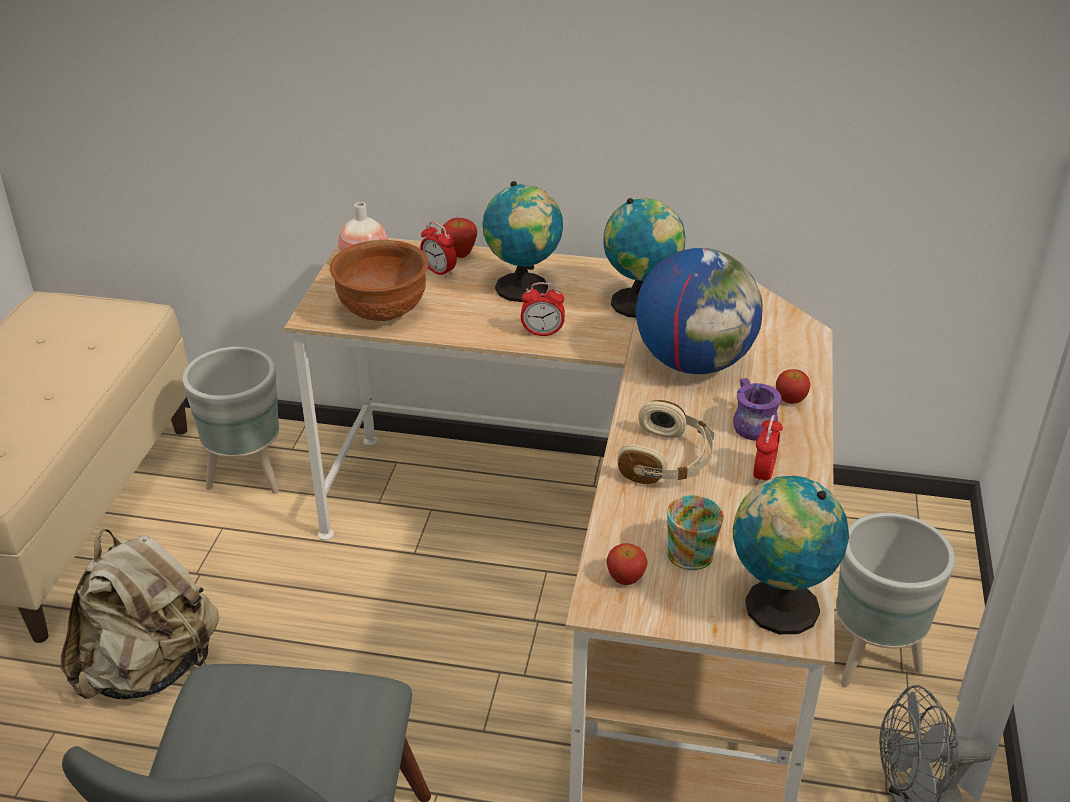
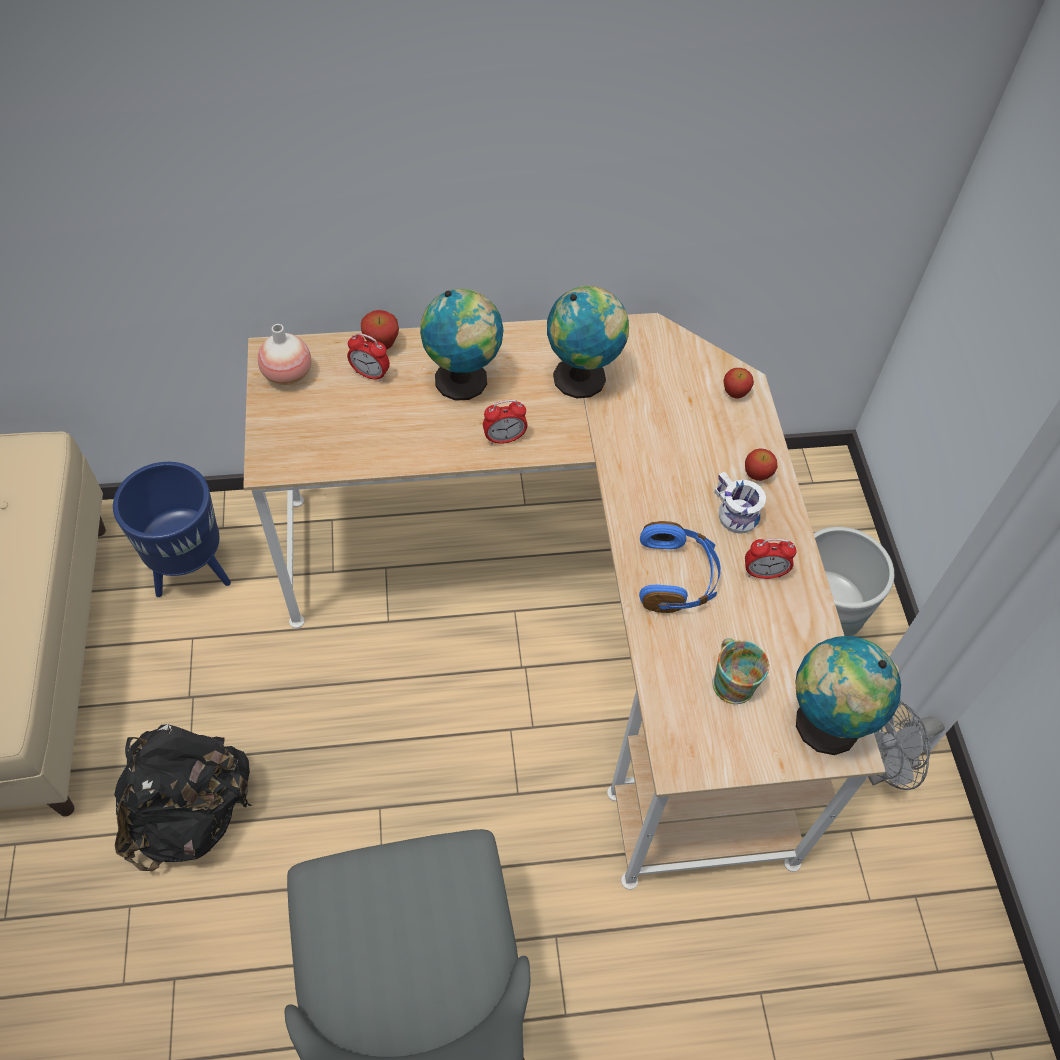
camera: 20 degrees left, 20 degrees up
beige backpack [61,529,219,699] -> black backpack [114,724,251,871]
grey planter [182,347,279,494] -> blue planter [113,462,231,597]
brown bowl [330,240,428,321] -> none
apple [606,543,648,585] -> apple moved to [724,368,754,398]
beige headphones [617,400,715,484] -> blue headphones [639,521,721,613]
globe [636,248,763,374] -> none
purple mug [733,378,781,441] -> white mug [714,472,766,534]
alarm clock [753,415,783,484] -> alarm clock turned 90 degrees clockwise [745,538,797,579]

